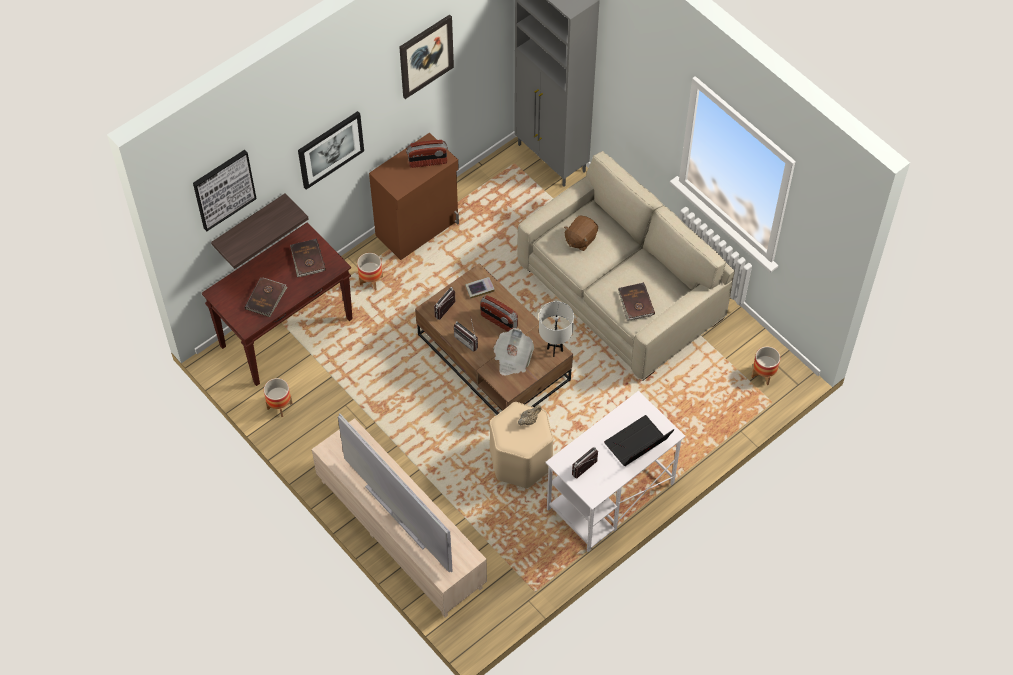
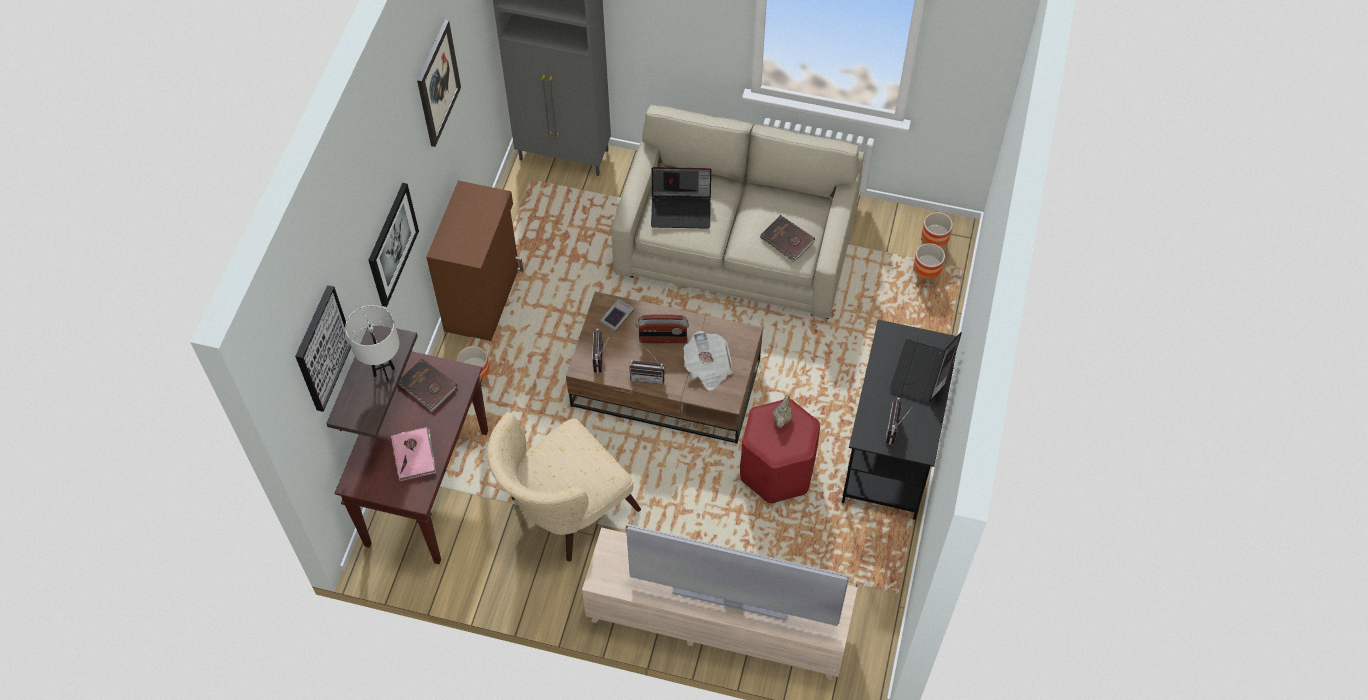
camera: 35 degrees left, 0 degrees up
brown book [245,277,288,317] -> pink book [391,427,436,481]
planter [264,378,293,417] -> planter moved to [913,243,945,287]
radio [406,140,448,168] -> none
beige stool [490,402,553,488] -> red stool [740,399,820,503]
white table lamp [539,301,574,357] -> white table lamp moved to [345,305,399,381]
white desk [545,391,685,552] -> black desk [842,320,957,520]
brown plush toy [564,215,598,251] -> laptop [651,167,711,229]
none -> beige armchair [487,412,641,561]

